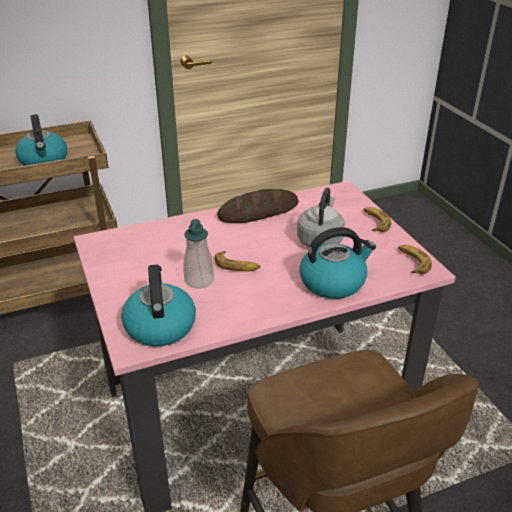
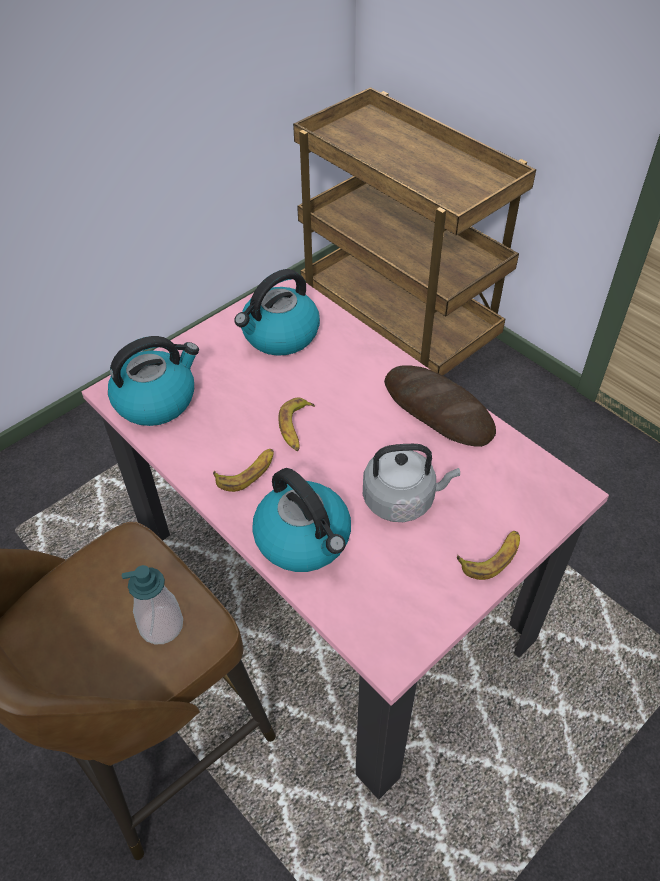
camera: 70 degrees right, 15 degrees up
kettle [15,114,67,166] -> kettle moved to [234,269,320,356]
soap dispenser [184,219,214,288] -> soap dispenser moved to [122,565,183,644]
banana [398,245,432,274] -> banana moved to [213,449,274,492]

